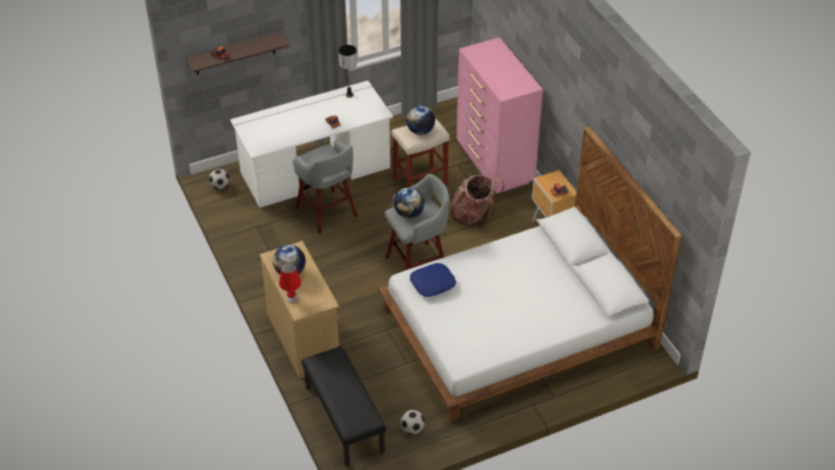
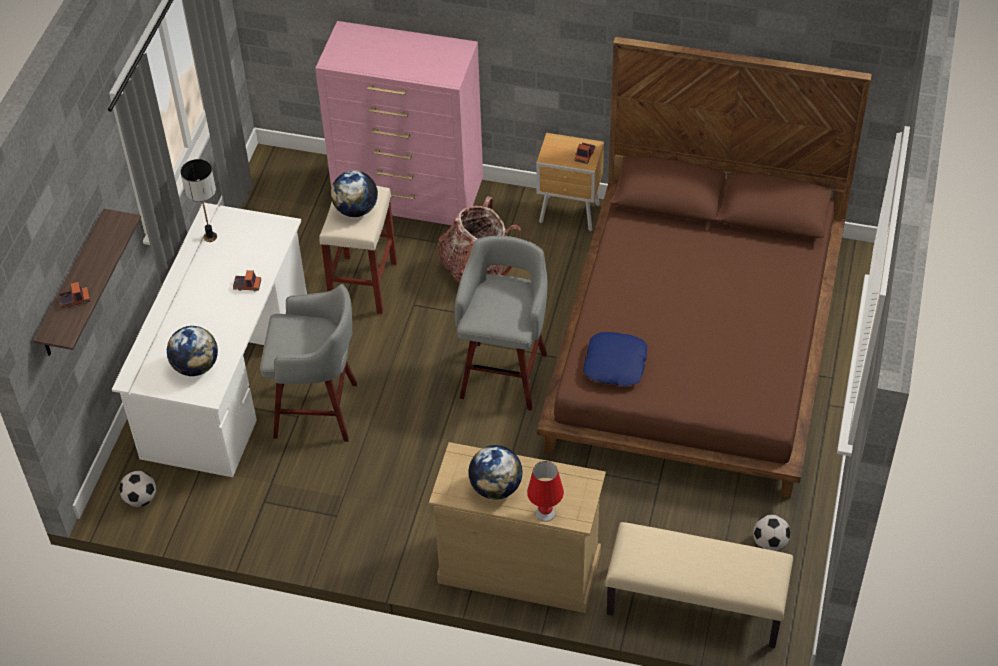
camera: 50 degrees left, 5 degrees up
black bench [302,346,386,467] -> beige bench [605,522,793,648]
white bed [378,126,682,422] -> brown bed [537,36,872,498]
globe [394,187,425,218] -> globe moved to [167,326,218,376]

